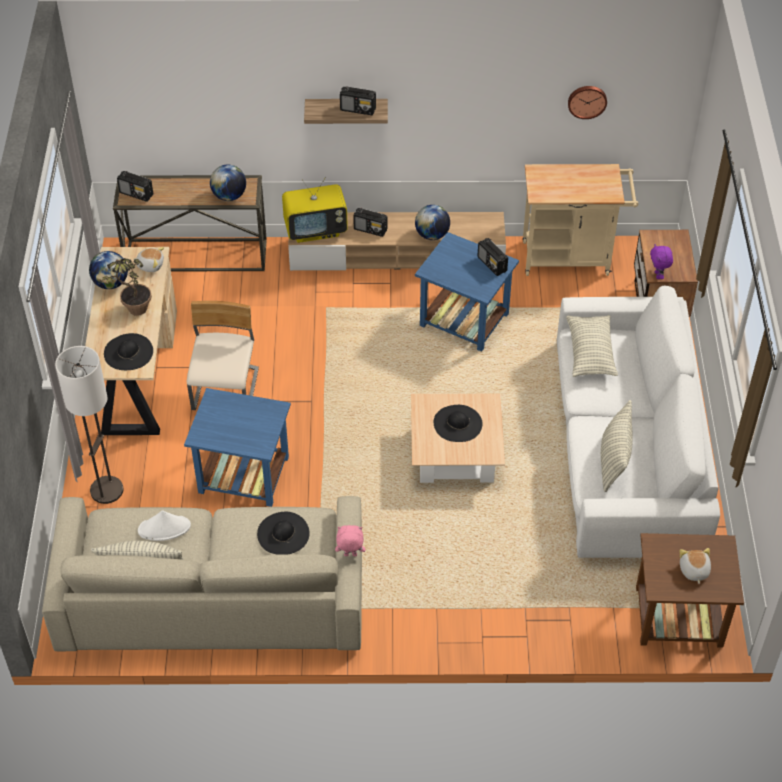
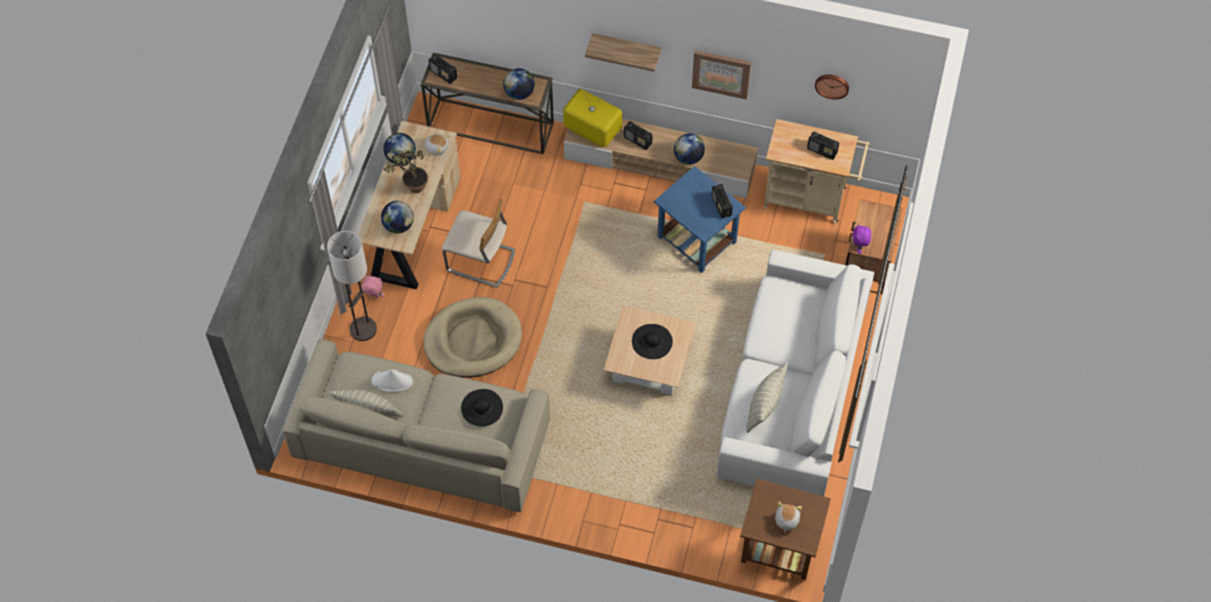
camera: 15 degrees right, 10 degrees up
black hat [104,333,153,370] -> globe [381,201,414,233]
blue side table [184,388,291,507] -> beige dog bed [423,297,522,378]
beige chair [186,301,259,410] -> beige chair turned 90 degrees clockwise [442,199,515,288]
television [282,177,348,243] -> television turned 150 degrees counterclockwise [563,89,622,147]
pink plush toy [335,525,365,556] -> pink plush toy moved to [362,276,385,298]
radio [340,86,376,115] -> radio moved to [807,131,839,160]
pillow [566,315,618,377] -> none
none -> picture [692,50,751,100]

